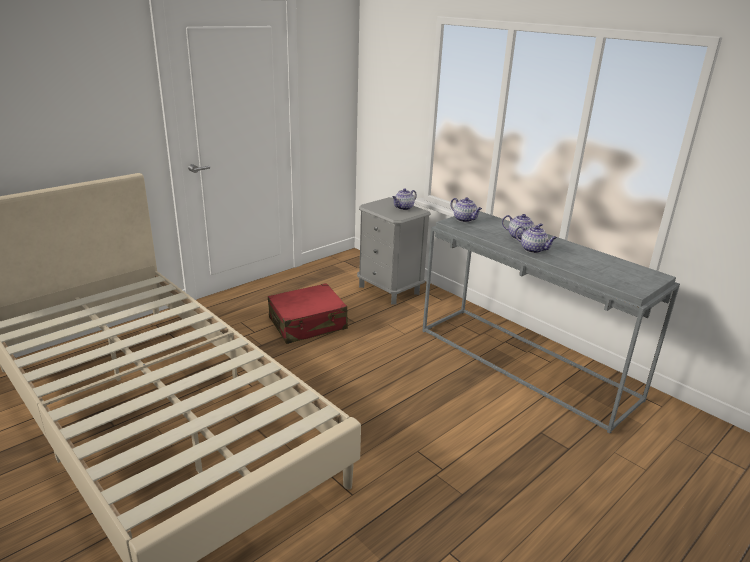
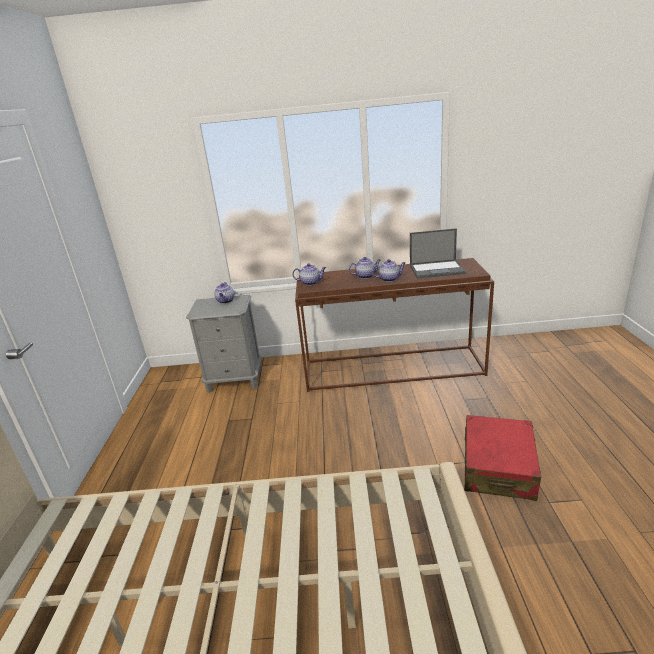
camera: 45 degrees left, 0 degrees up
red suitcase [268,283,348,344] -> red suitcase moved to [464,415,541,501]
grey console table [422,211,680,434] -> brown console table [295,258,494,392]
none -> laptop [410,228,466,278]

